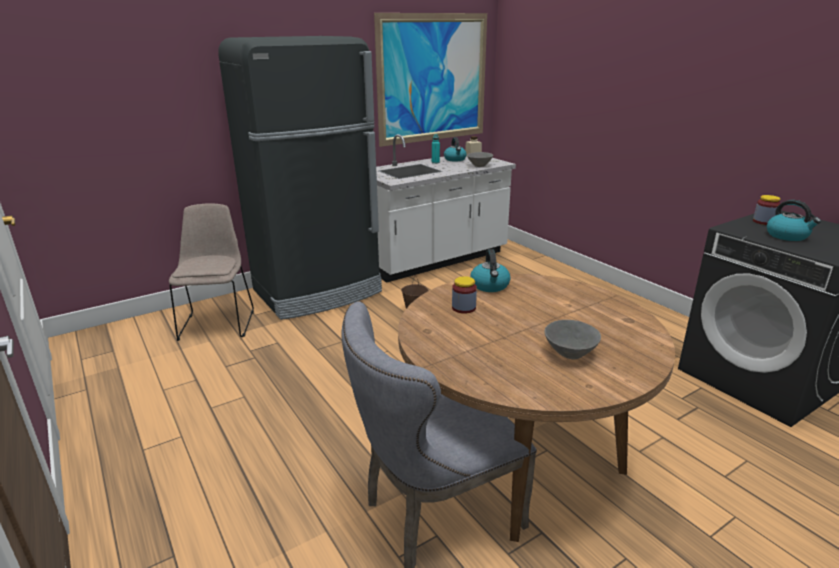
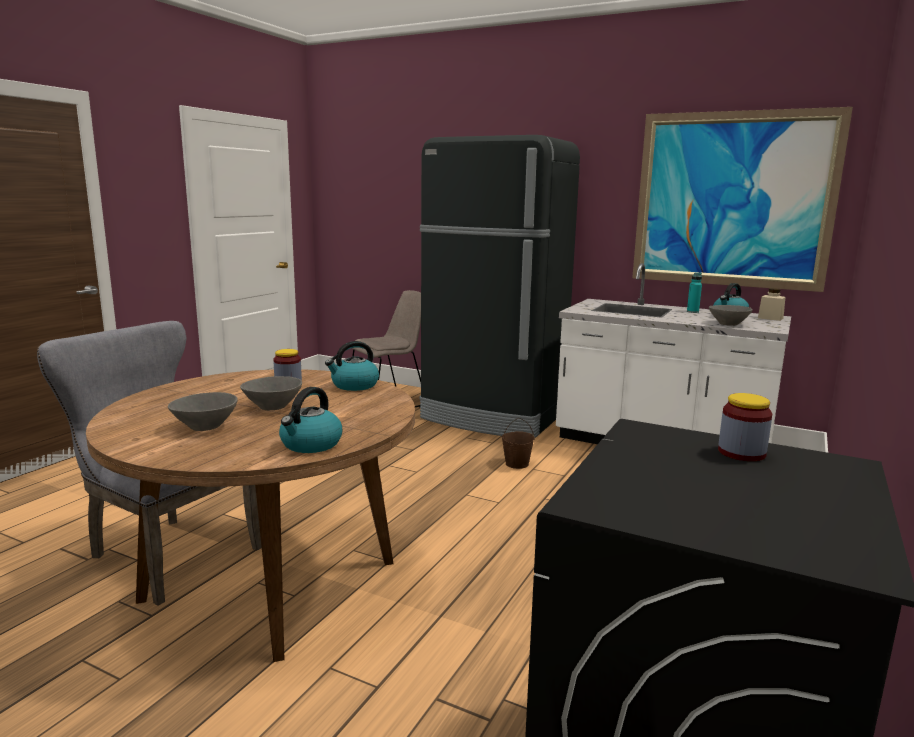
camera: 60 degrees right, 10 degrees down
kettle [767,200,821,241] -> kettle moved to [279,387,342,453]
none -> grey bowl [240,376,302,410]

